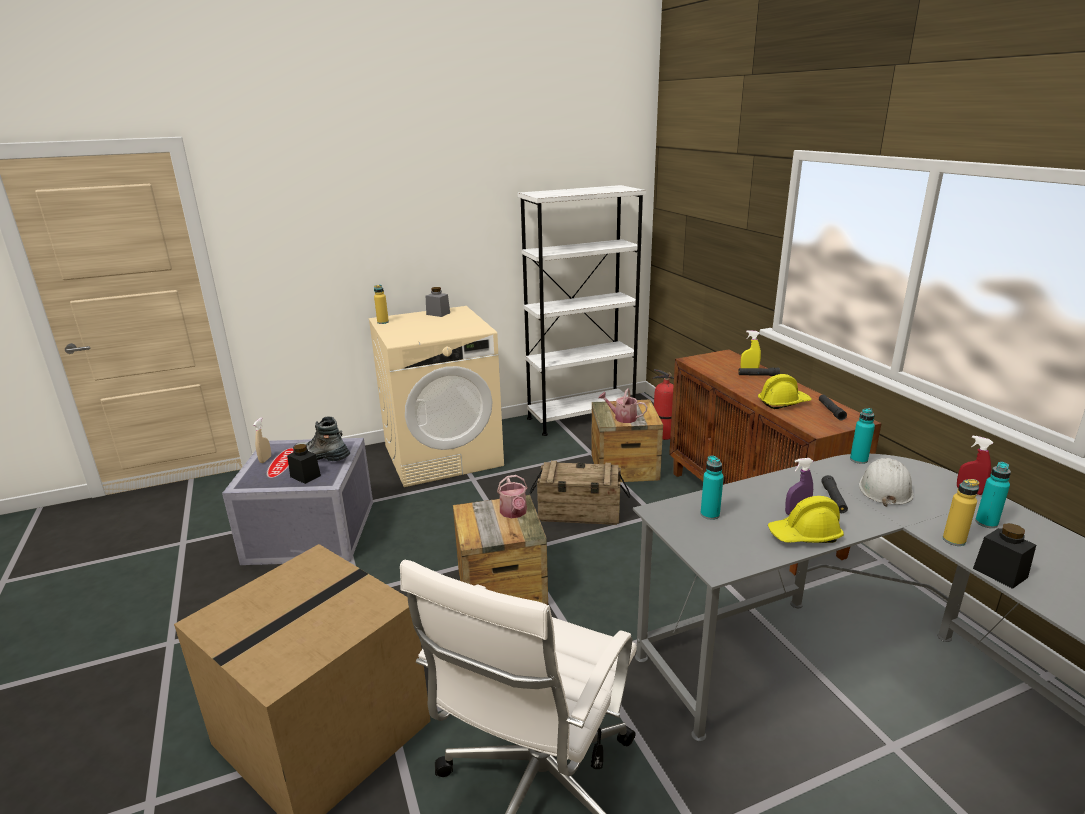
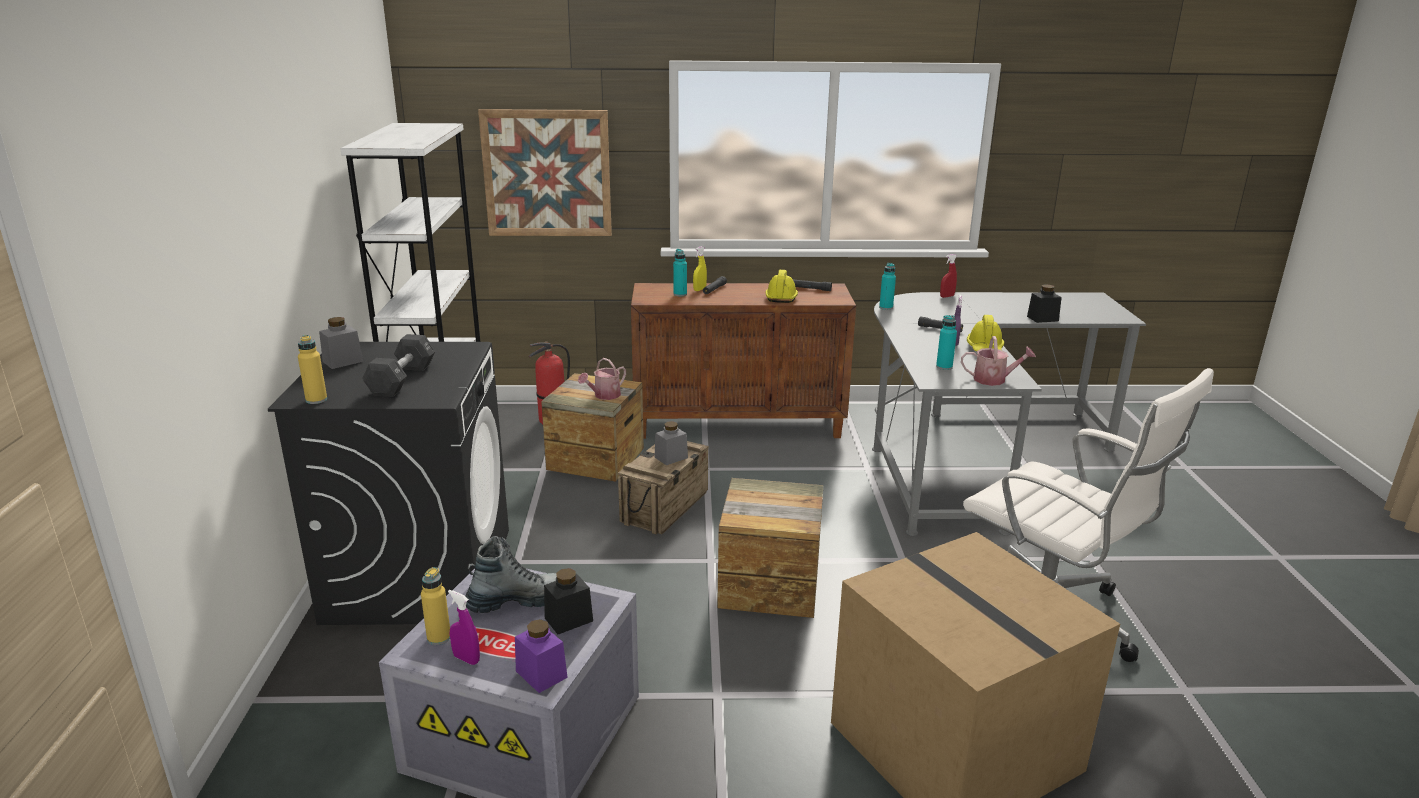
camera: 70 degrees left, 0 degrees up
beige spray bottle [254,418,271,463] -> purple spray bottle [448,590,480,665]
boot [293,416,350,461] -> boot turned 150 degrees counterclockwise [465,536,557,613]
beige washing machine [368,306,504,487] -> black washing machine [268,342,509,625]
watering can [497,475,527,518] -> watering can moved to [961,336,1036,386]
white hard hat [859,458,914,507] -> none
yellow bottle [943,479,980,546] -> yellow bottle moved to [421,567,450,645]
turquoise bottle [975,462,1011,528] -> turquoise bottle moved to [673,249,687,296]
none -> black dumbbell [362,334,436,397]
none -> picture [478,109,612,236]
none -> purple jar [515,619,568,693]
none -> grey jar [654,421,688,465]

